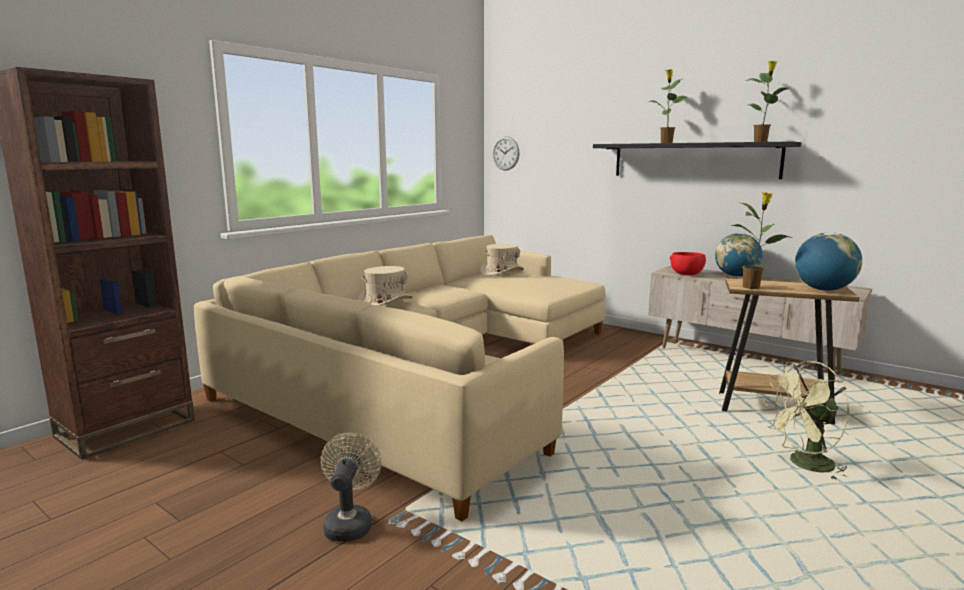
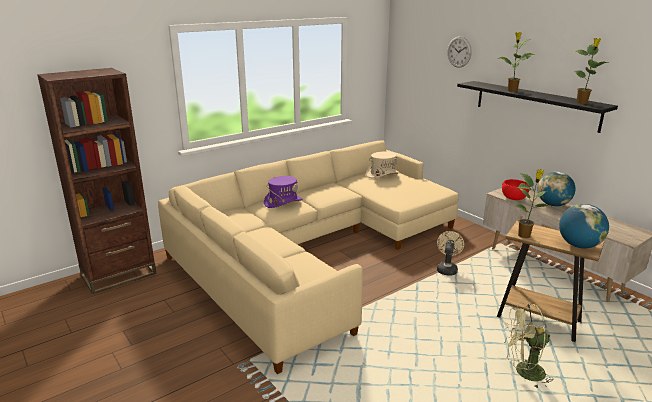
camera: 15 degrees right, 10 degrees up
beige fan [320,433,381,542] -> beige fan moved to [437,231,464,276]
beige hat [358,266,413,306] -> purple hat [264,176,303,208]
wall clock [492,136,520,171] -> wall clock moved to [447,36,472,68]

